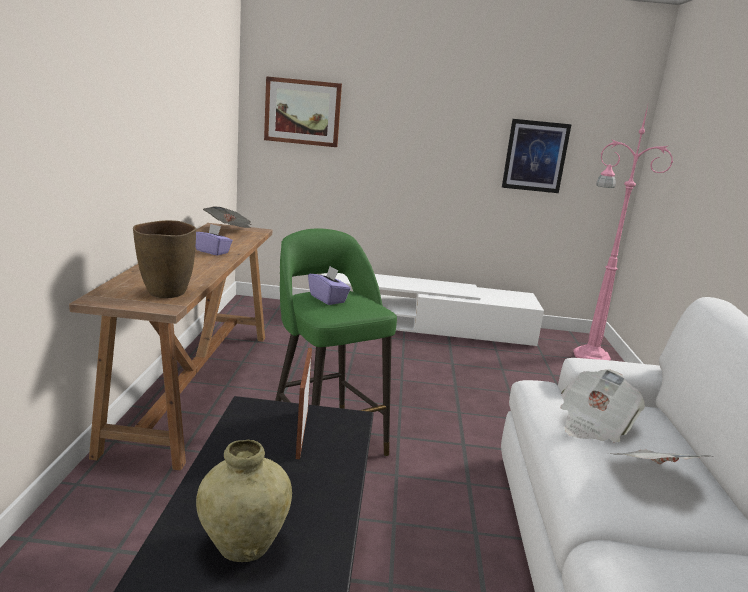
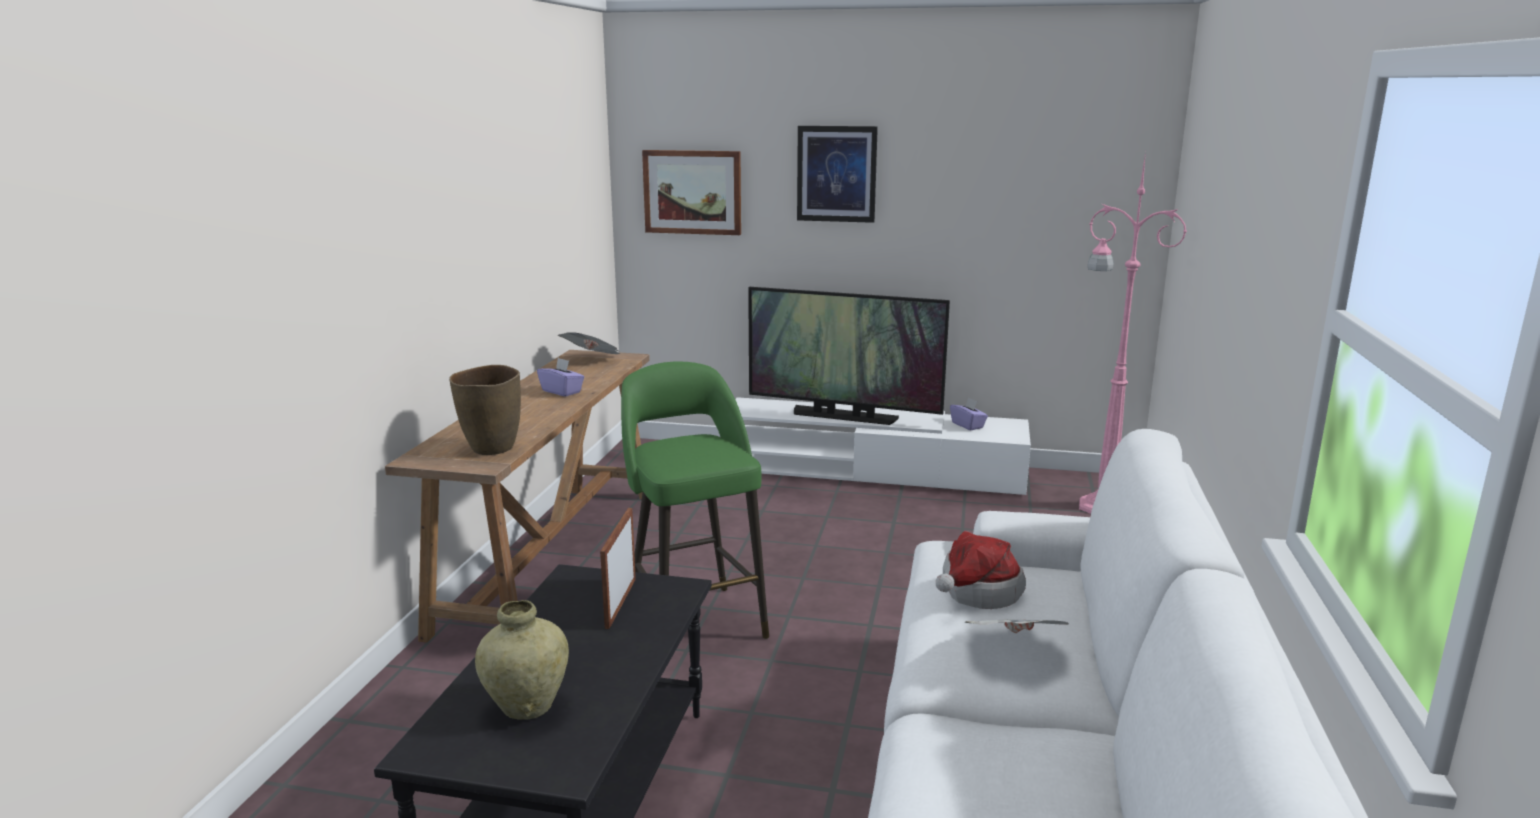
camera: 10 degrees right, 0 degrees up
purple tissue box [308,266,351,305] -> purple tissue box moved to [950,397,988,430]
picture [502,119,572,193] -> picture moved to [797,126,878,223]
newspaper [560,369,645,443] -> hat [936,531,1026,609]
none -> television [748,287,950,425]

